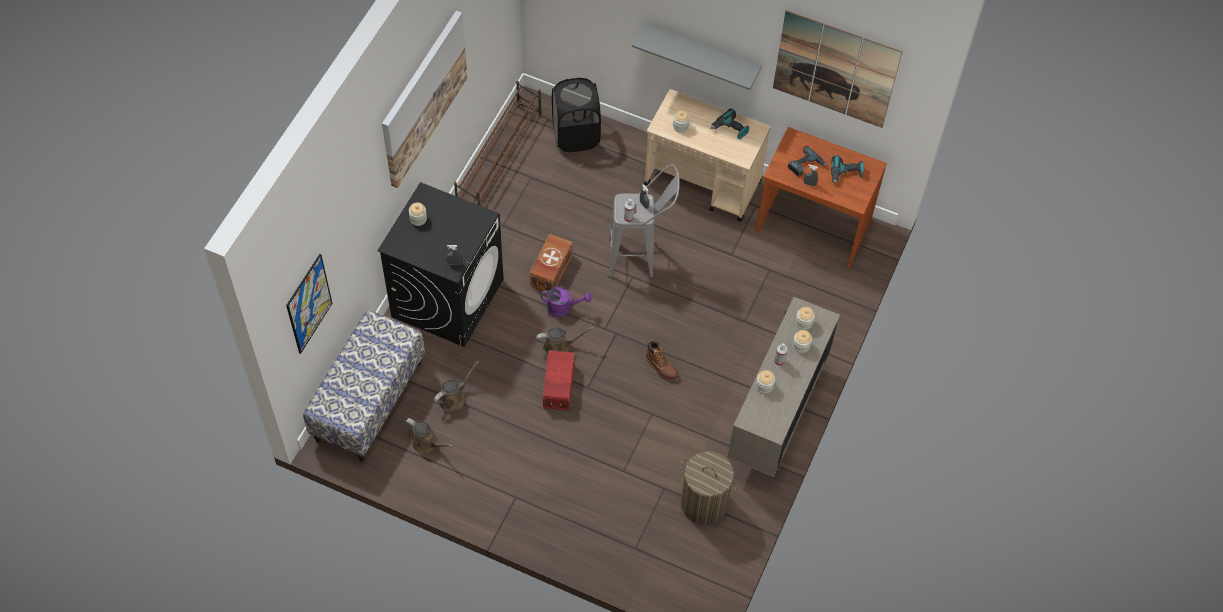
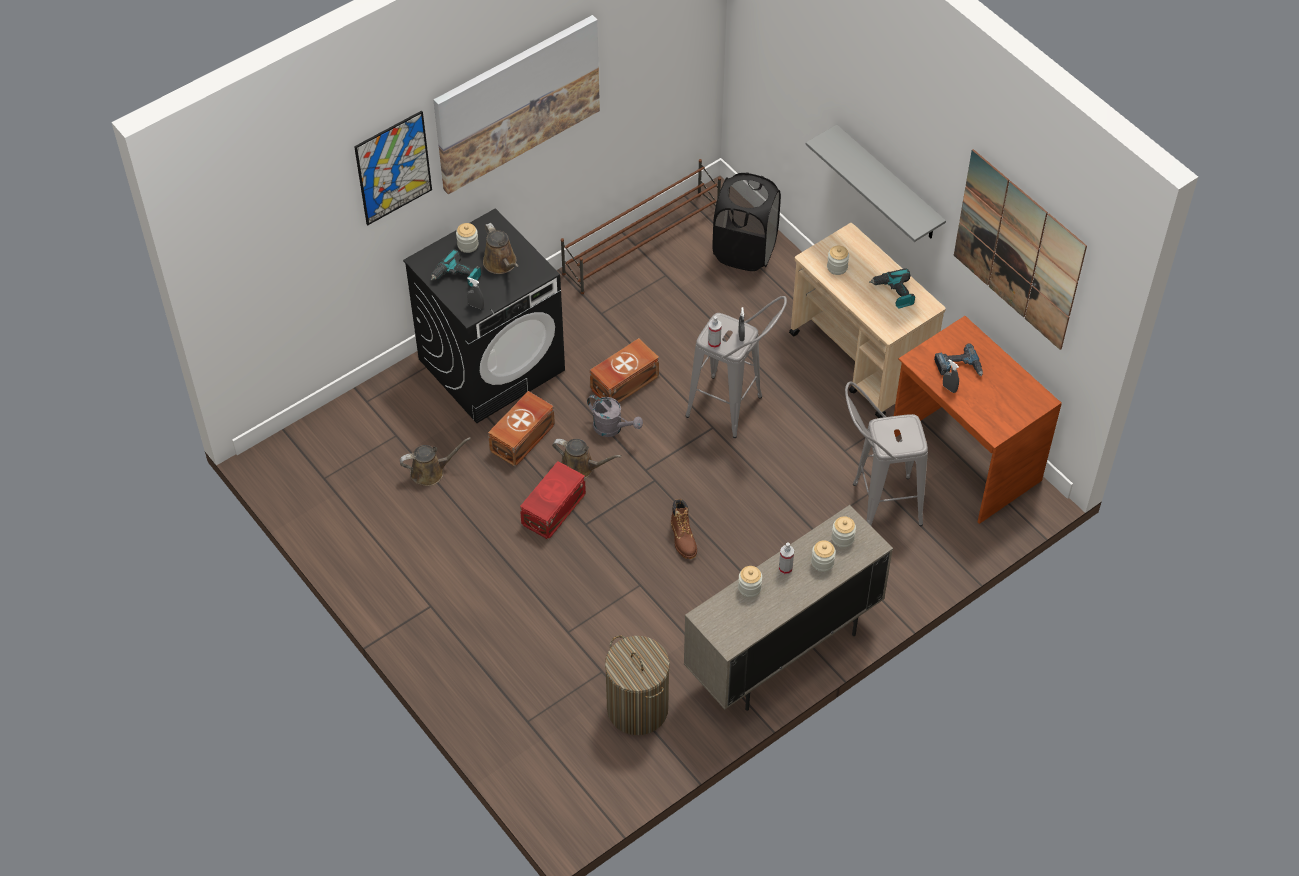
camera: 30 degrees right, 5 degrees down
picture [286,254,333,354] -> picture moved to [354,111,432,225]
bench [303,310,425,462] -> none
brown watering can [405,418,453,453] -> brown watering can moved to [483,223,519,274]
purple watering can [541,287,591,317] -> grey watering can [587,395,643,437]
power drill [831,155,864,184] -> power drill moved to [431,249,481,287]
none -> brown storage box [488,391,555,467]
none -> grey stool [845,381,928,526]

